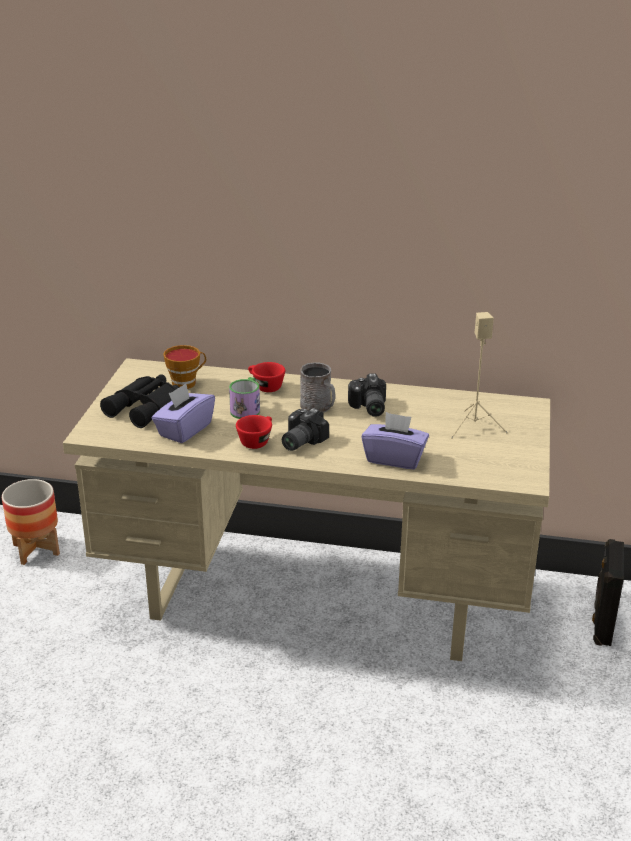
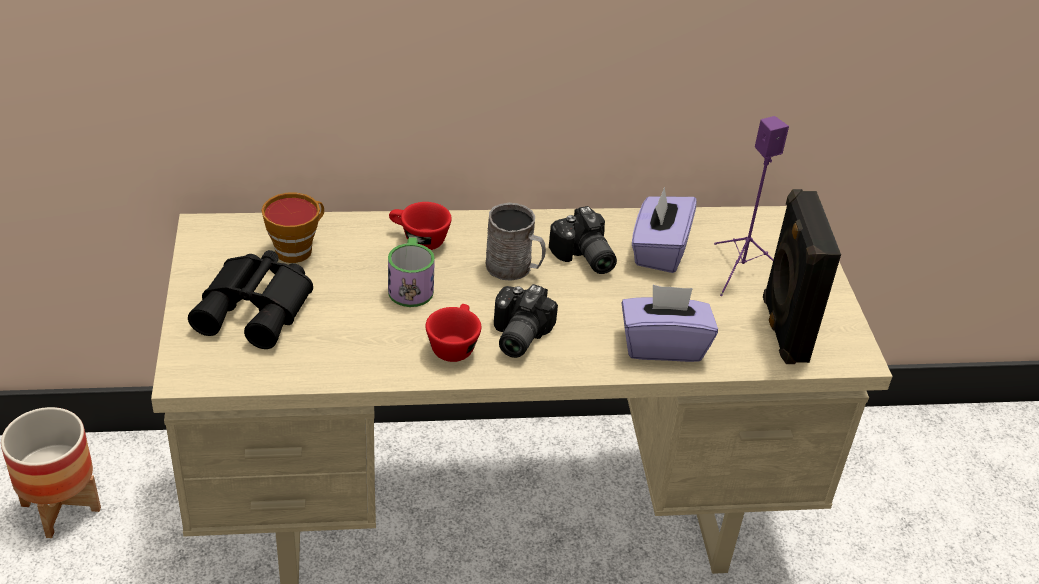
camera: 20 degrees left, 10 degrees up
purple tissue box [152,383,215,443] -> purple tissue box moved to [632,187,697,273]
beige speaker [451,312,508,439] -> purple speaker [714,116,789,296]
black speaker [592,539,624,646] -> black speaker moved to [763,189,841,364]

